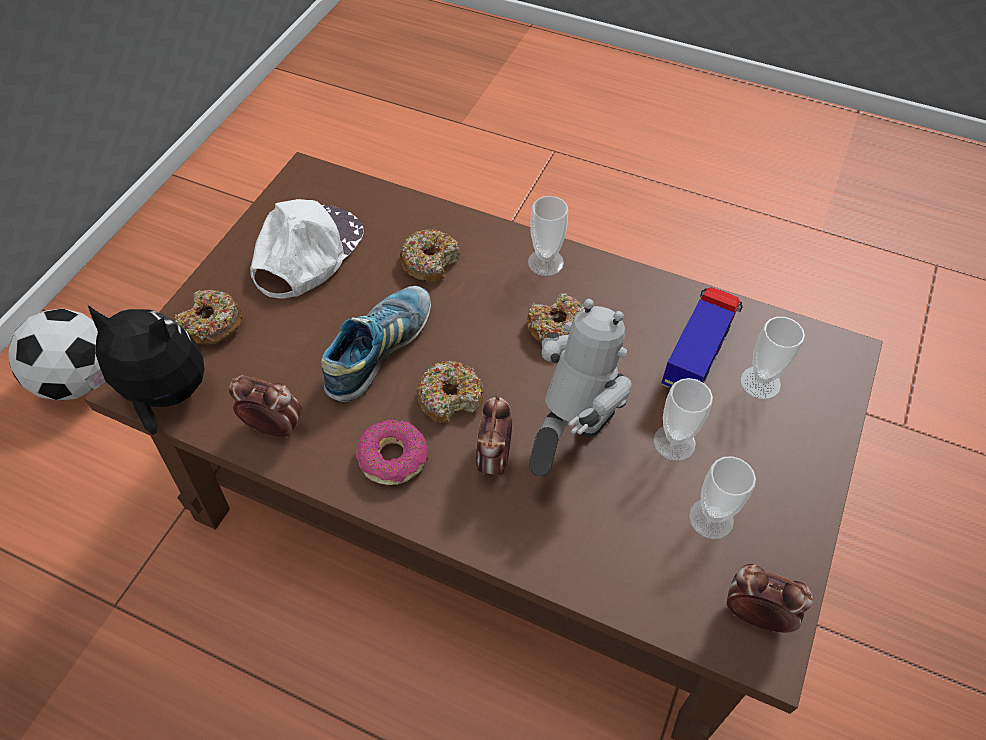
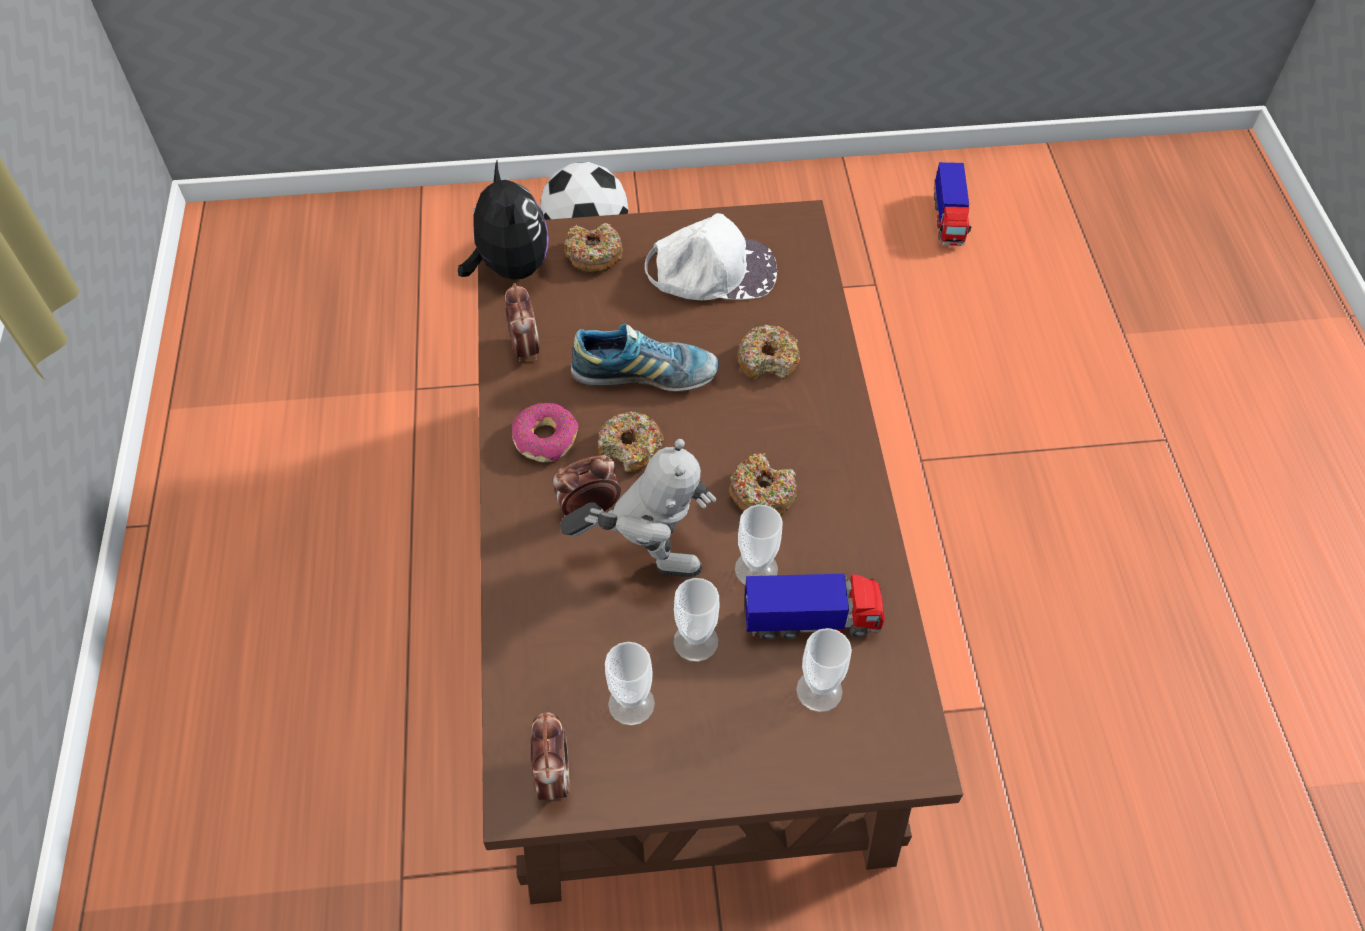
camera: 60 degrees right, 0 degrees up
cup [528,196,568,276] -> cup moved to [735,504,783,585]
none -> toy truck [934,162,972,246]

